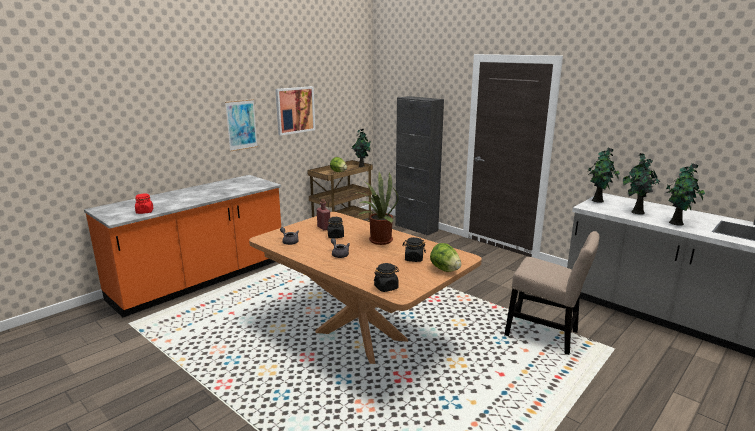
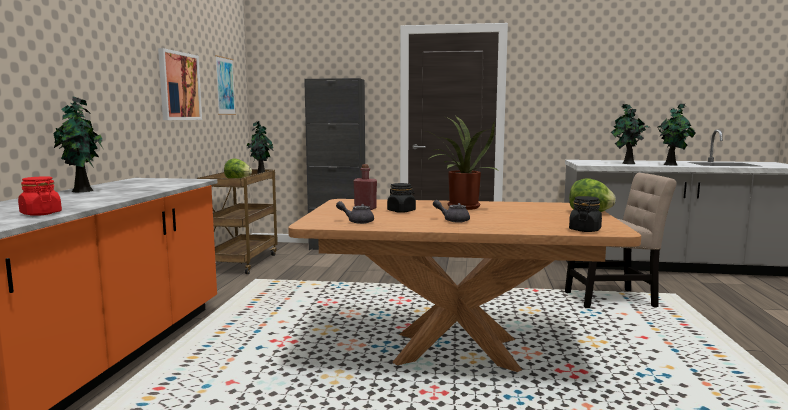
camera: 35 degrees left, 10 degrees down
picture [225,99,258,151] -> picture moved to [215,55,236,115]
black jar [402,237,426,262] -> none
potted plant [588,148,620,203] -> potted plant moved to [53,96,103,192]

